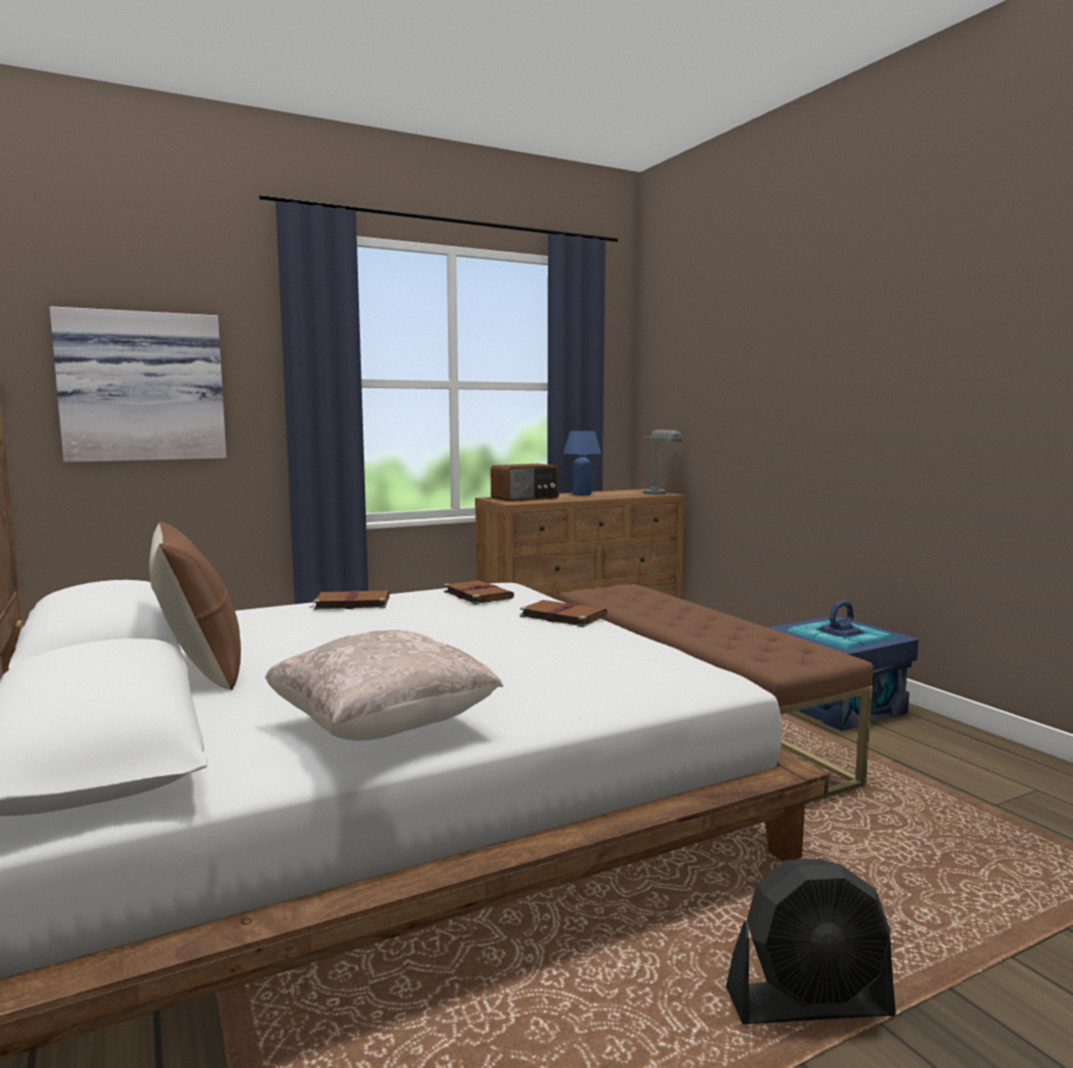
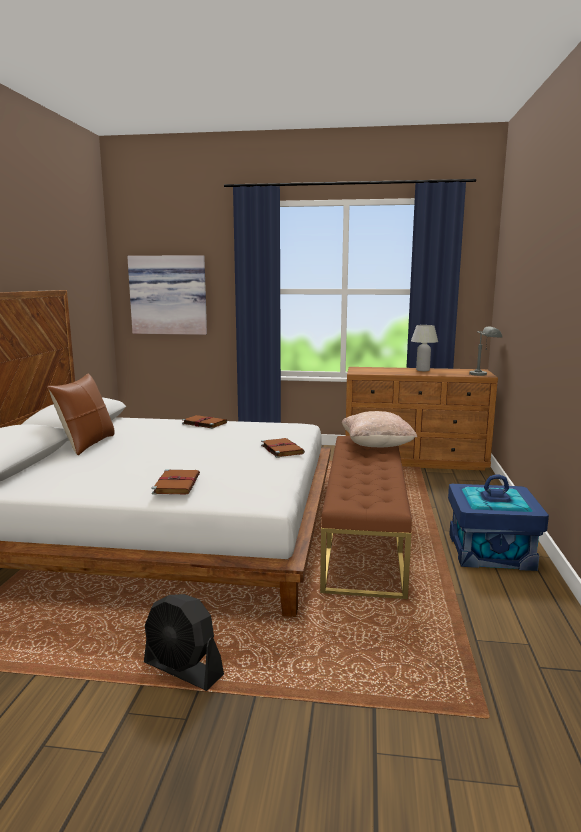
camera: 35 degrees right, 5 degrees up
beige pillow [265,630,503,741] -> beige pillow moved to [342,411,417,447]
brown book [444,580,514,605] -> brown book moved to [152,469,200,495]
radio [491,464,559,502] -> none
blue table lamp [564,431,601,495] -> white table lamp [411,325,438,371]

